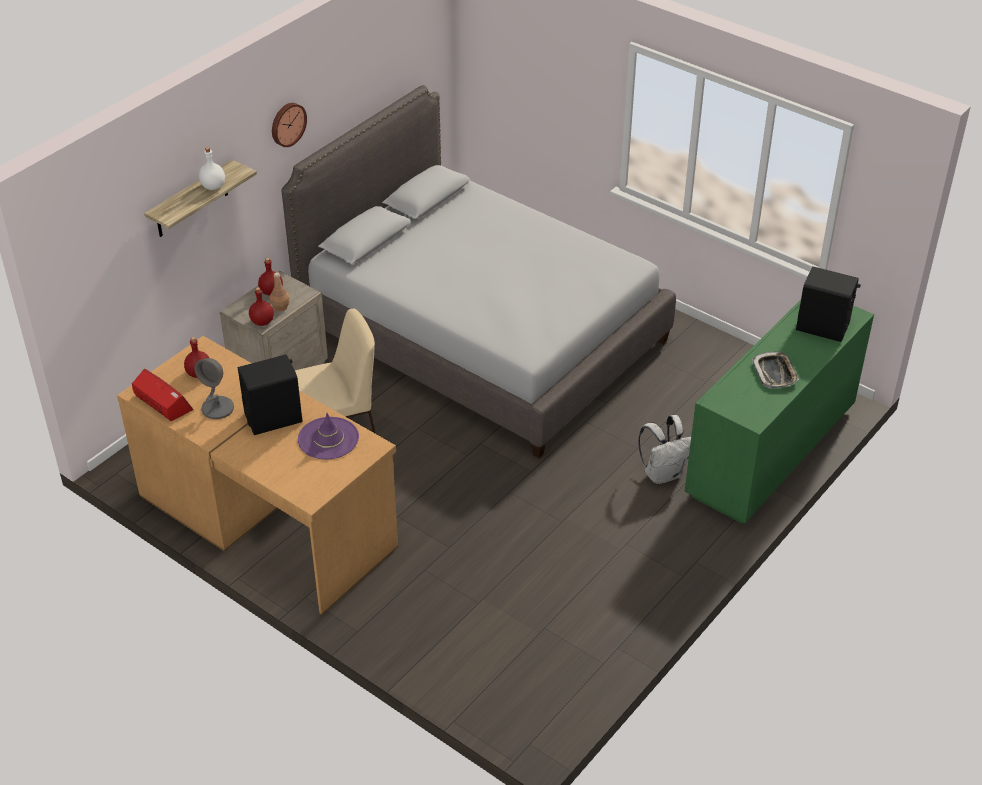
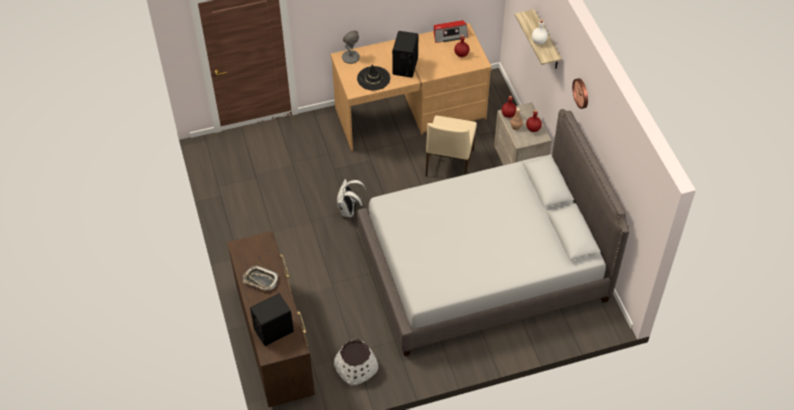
camera: 125 degrees right, 10 degrees up
grey table lamp [195,358,234,419] -> grey table lamp moved to [342,31,360,64]
purple hat [298,413,359,460] -> black hat [357,65,390,90]
white backpack [638,415,691,484] -> white backpack moved to [337,179,367,218]
green dresser [685,300,874,524] -> brown dresser [227,231,315,407]
none -> white planter [334,339,378,386]

